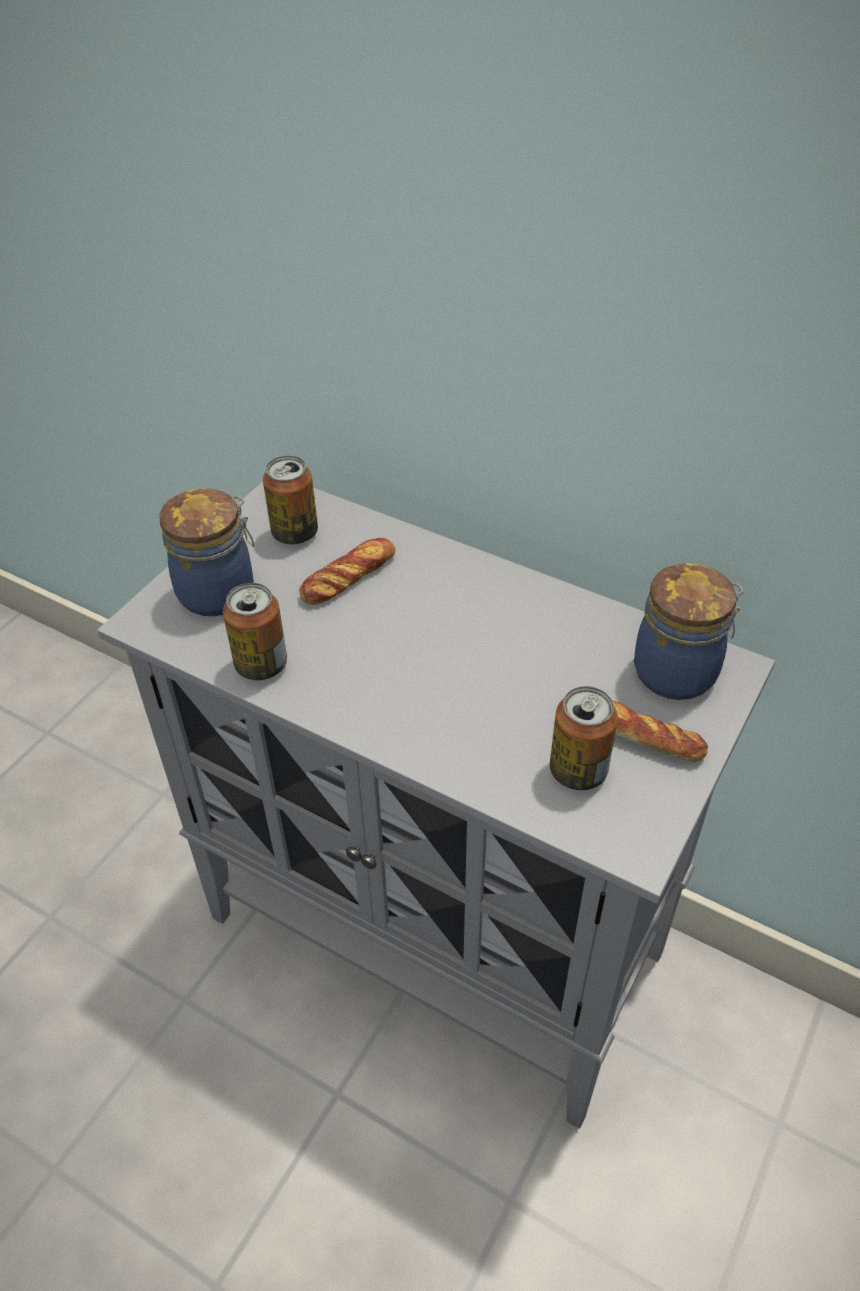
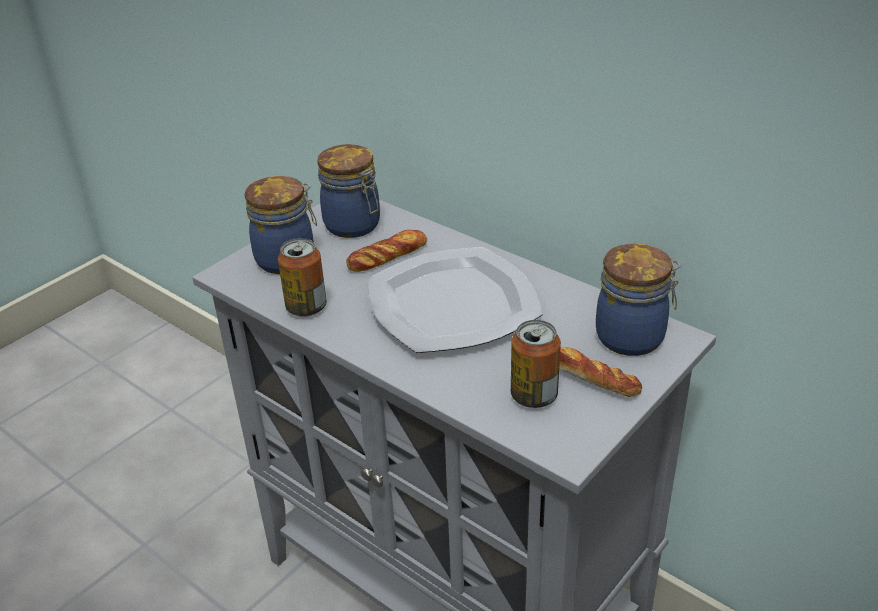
camera: 10 degrees right, 10 degrees down
can [263,455,318,545] -> jar [317,144,380,238]
none -> plate [367,247,543,353]

